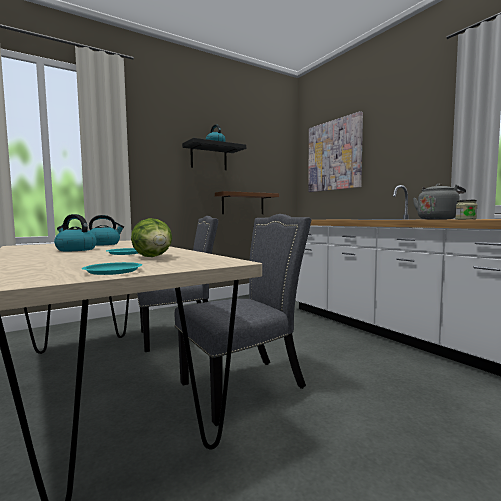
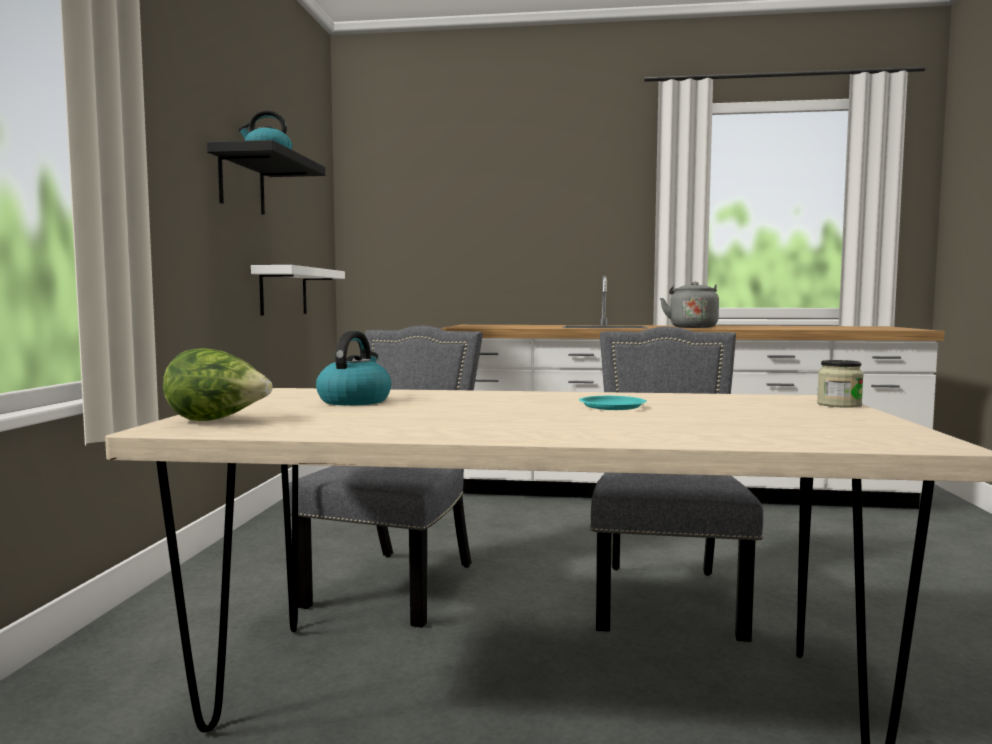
camera: 50 degrees left, 0 degrees up
kettle [54,214,97,251] -> none
turquoise plate [82,262,142,275] -> none
lettuce [131,218,172,257] -> lettuce moved to [163,348,273,421]
brown shelf [215,191,279,214] -> white shelf [251,265,345,315]
picture [308,111,363,192] -> none
jar [455,200,477,220] -> jar moved to [817,360,864,408]

